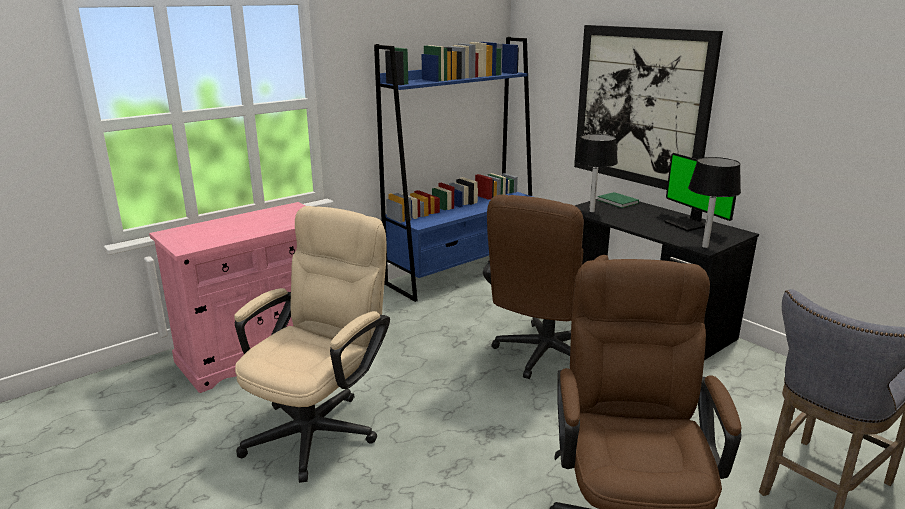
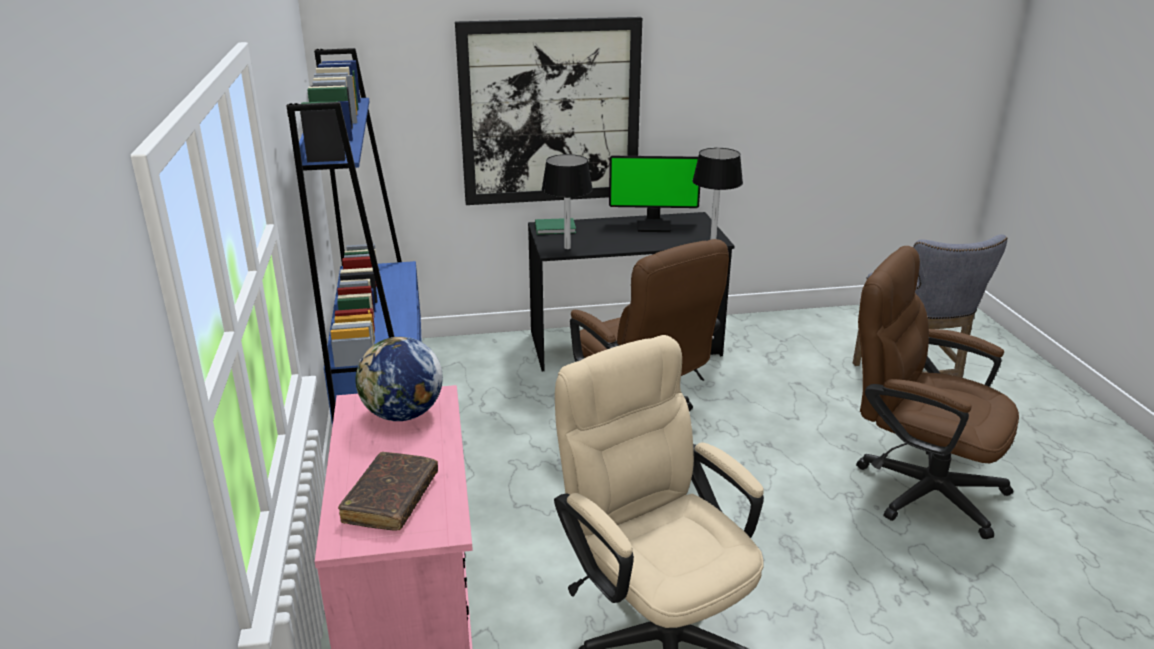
camera: 60 degrees left, 5 degrees up
none -> brown book [338,452,438,531]
none -> globe [356,337,443,421]

